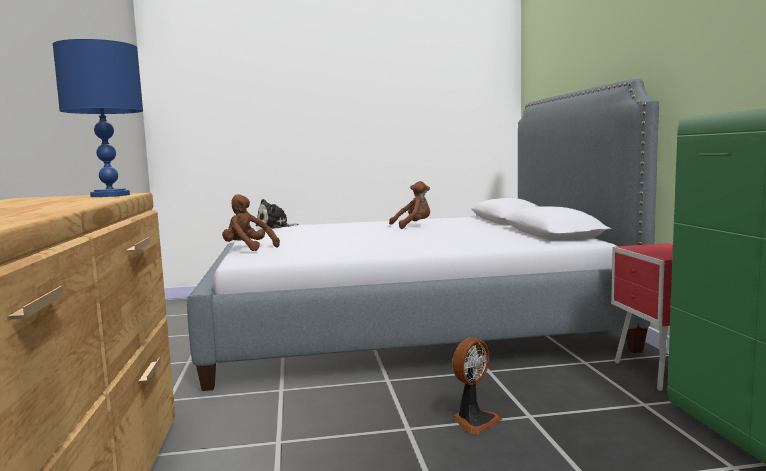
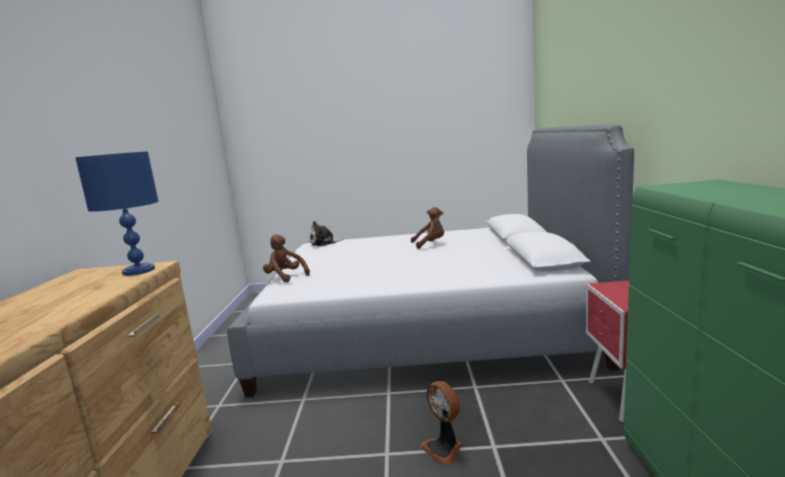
camera: 10 degrees right, 5 degrees up
fan [452,338,503,434] -> fan turned 90 degrees clockwise [420,381,462,466]

